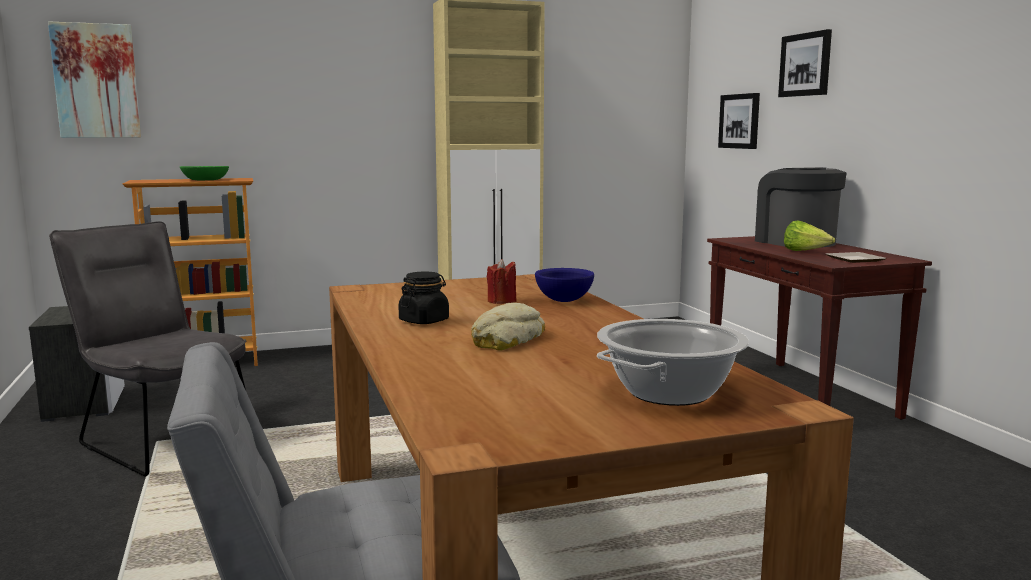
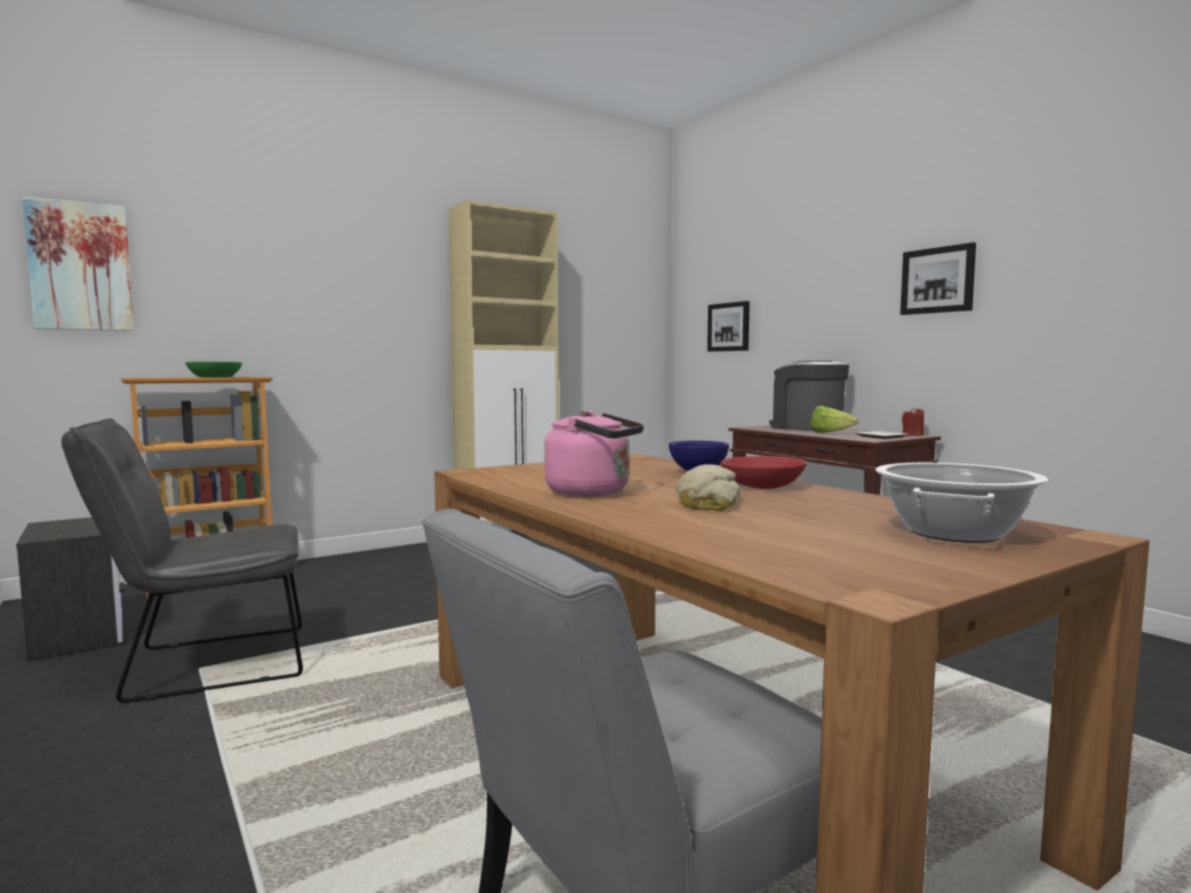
camera: 15 degrees left, 5 degrees down
grey chair [49,221,246,476] -> grey chair turned 45 degrees counterclockwise [61,419,303,703]
black jar [398,271,449,324] -> pink kettle [544,410,644,497]
red candle [487,259,517,304] -> red candle moved to [902,407,924,436]
picture [778,29,832,97] -> picture moved to [900,242,976,315]
none -> red bowl [720,456,807,489]

